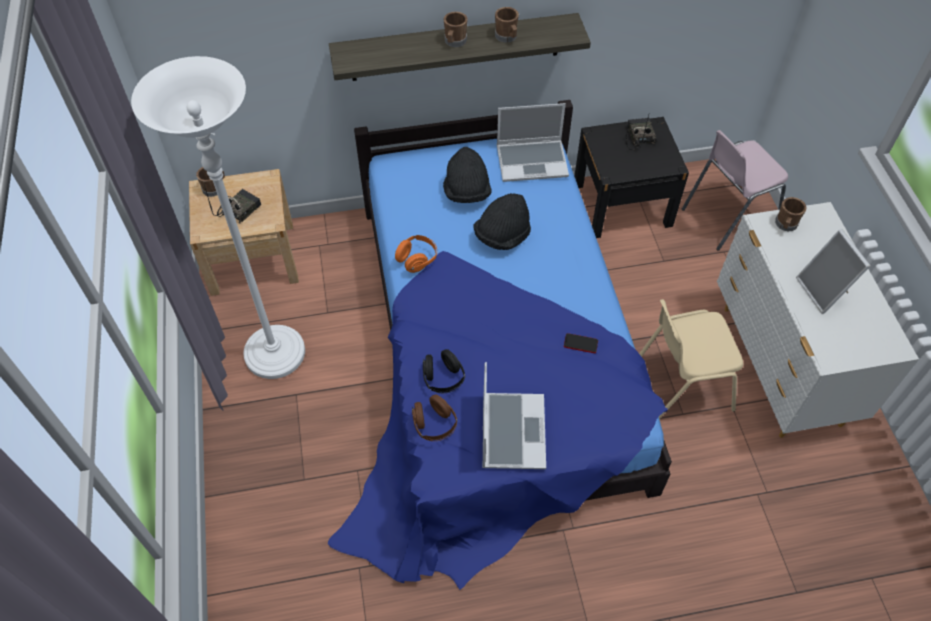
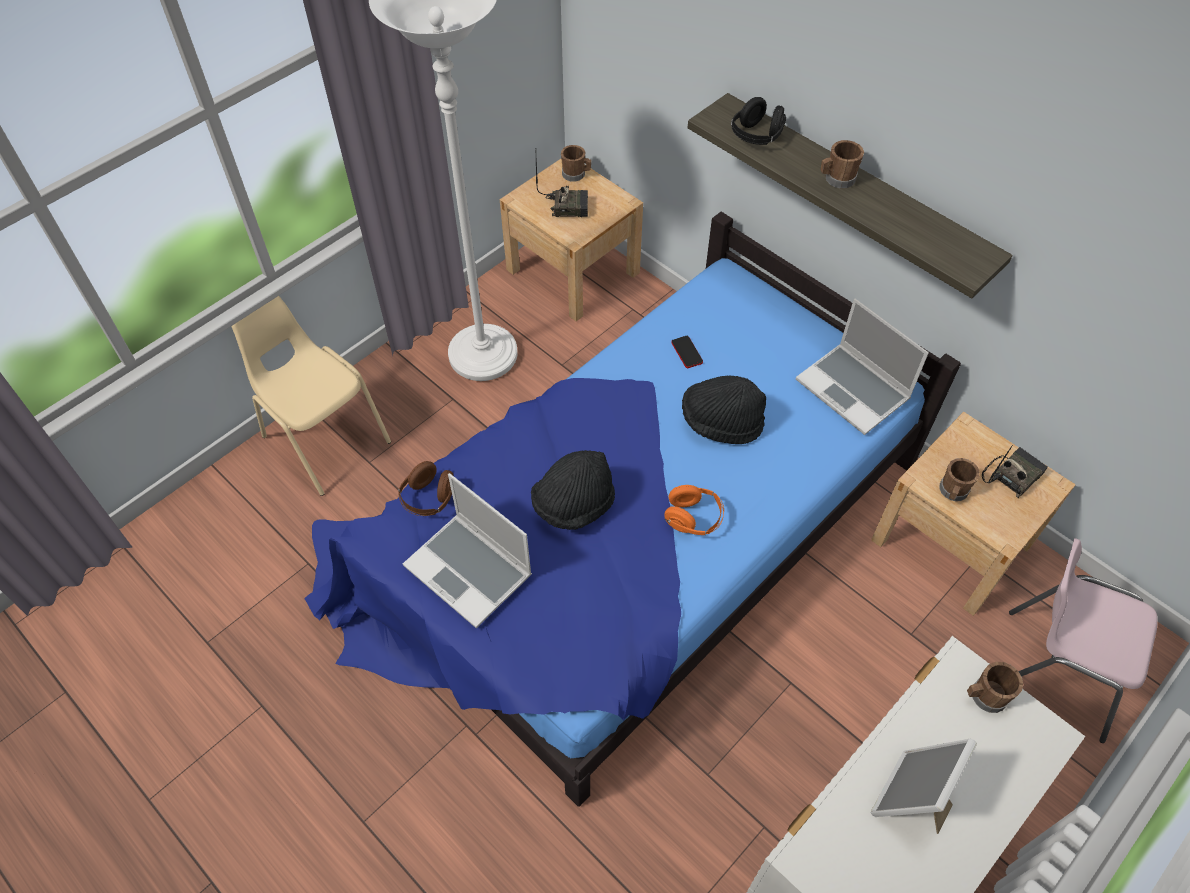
camera: 55 degrees right, 0 degrees up
orange headphones [395,235,437,273] -> orange headphones moved to [665,485,724,535]
black headphones [423,349,465,393] -> black headphones moved to [731,97,786,145]
black hat [443,147,492,203] -> black hat moved to [531,450,615,530]
laptop [483,362,546,469] -> laptop turned 75 degrees clockwise [403,473,532,628]
brown mug [495,7,519,43] -> brown mug moved to [939,458,980,501]
phone [564,333,598,353] -> phone moved to [672,336,703,369]
black nightstand [574,117,689,238] -> beige nightstand [871,412,1075,616]
beige chair [639,299,743,419] -> beige chair moved to [231,296,391,496]

